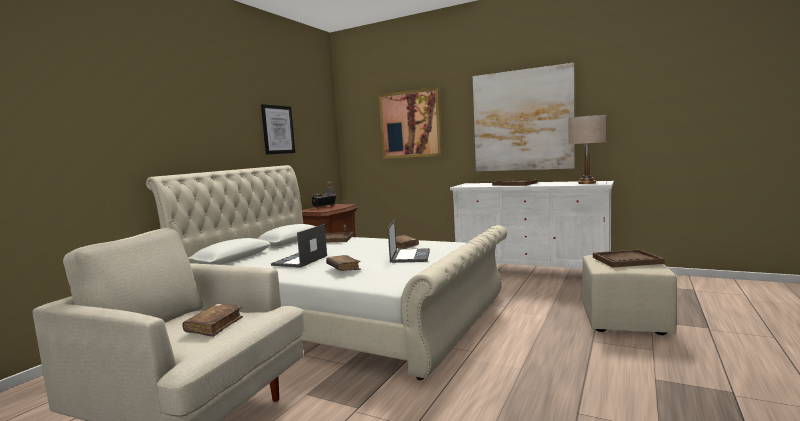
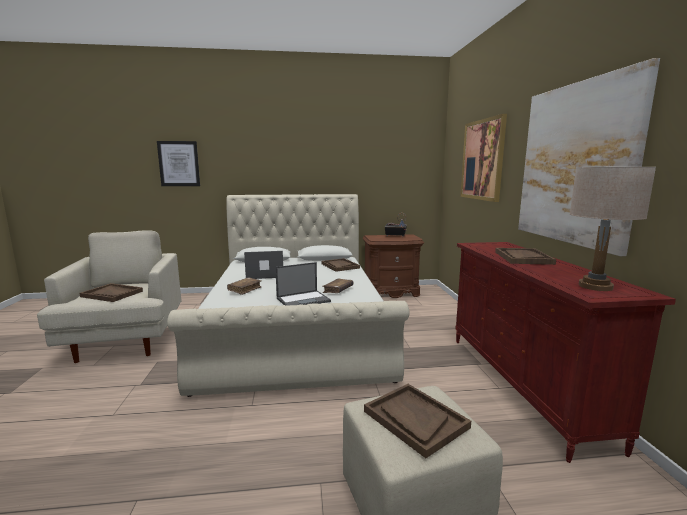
camera: 55 degrees right, 5 degrees up
brown book [182,304,243,337] -> brown tray [80,283,143,302]
picture [261,104,295,154] -> picture moved to [157,141,200,186]
white dresser [450,181,614,269] -> red dresser [455,242,676,463]

